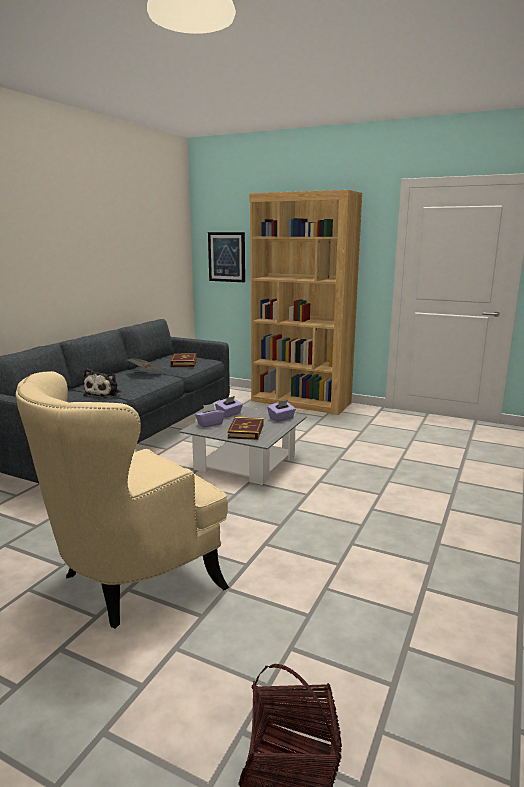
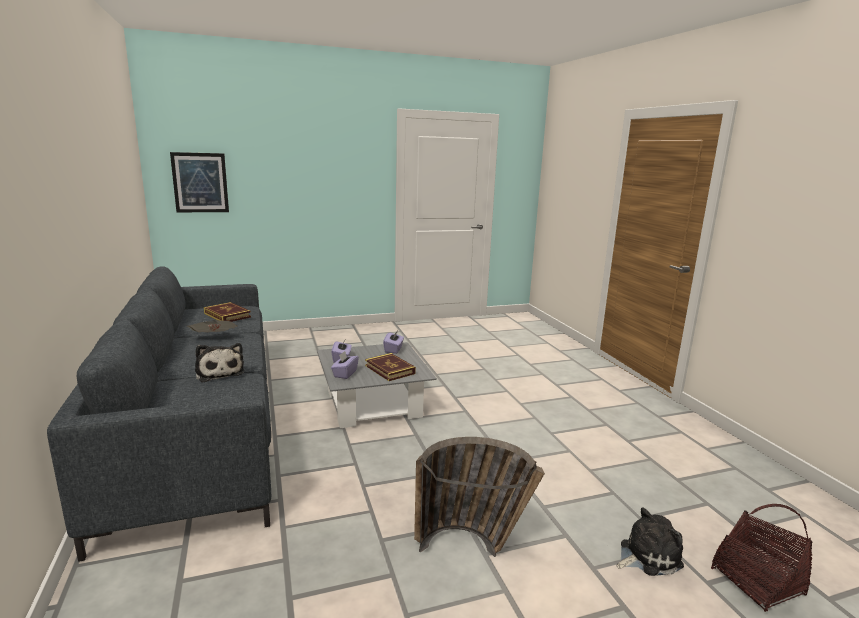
camera: 45 degrees left, 0 degrees up
beige armchair [16,371,229,628] -> basket [414,437,545,557]
brown bookcase [249,190,362,415] -> none
none -> plush toy [617,508,684,576]

